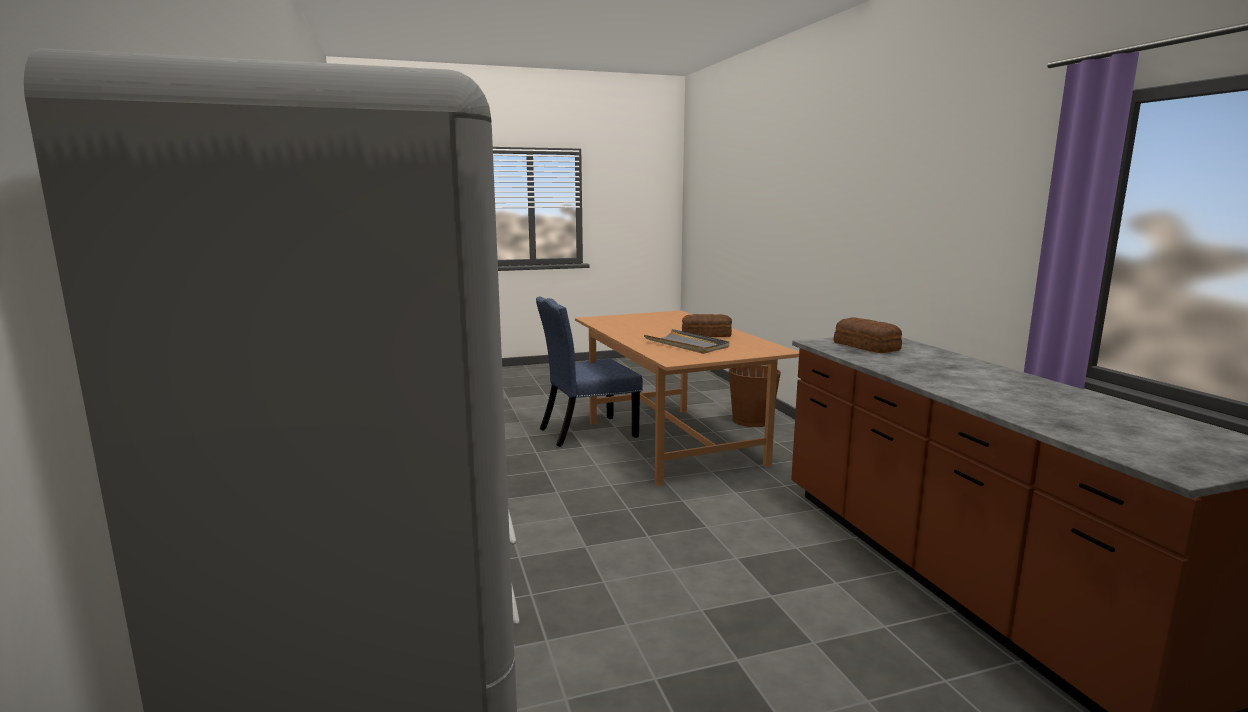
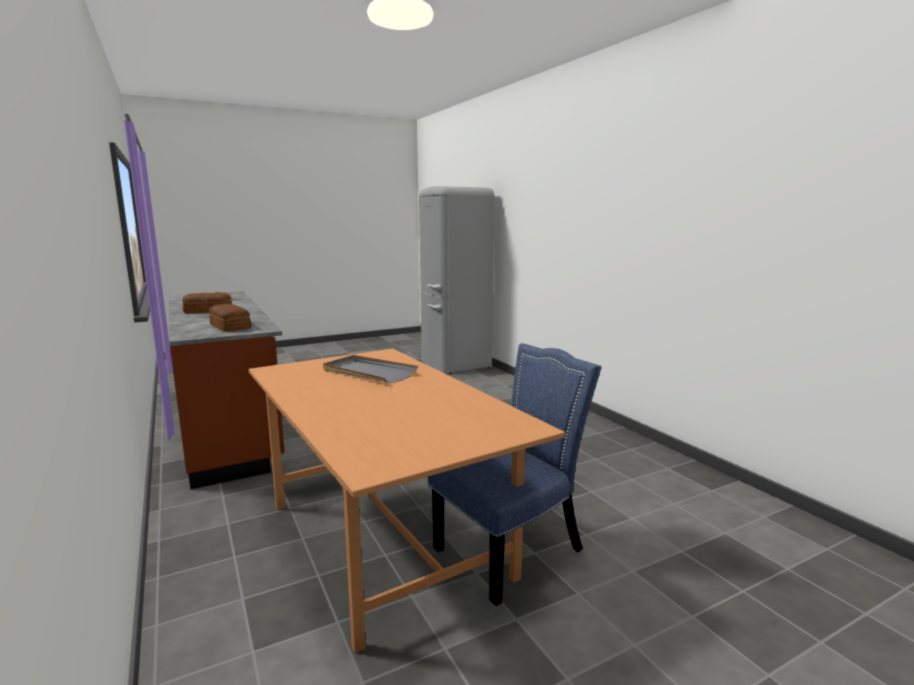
camera: 170 degrees right, 0 degrees up
bread [682,314,732,337] -> bread moved to [182,292,232,313]
brown bucket [729,364,781,427] -> none

